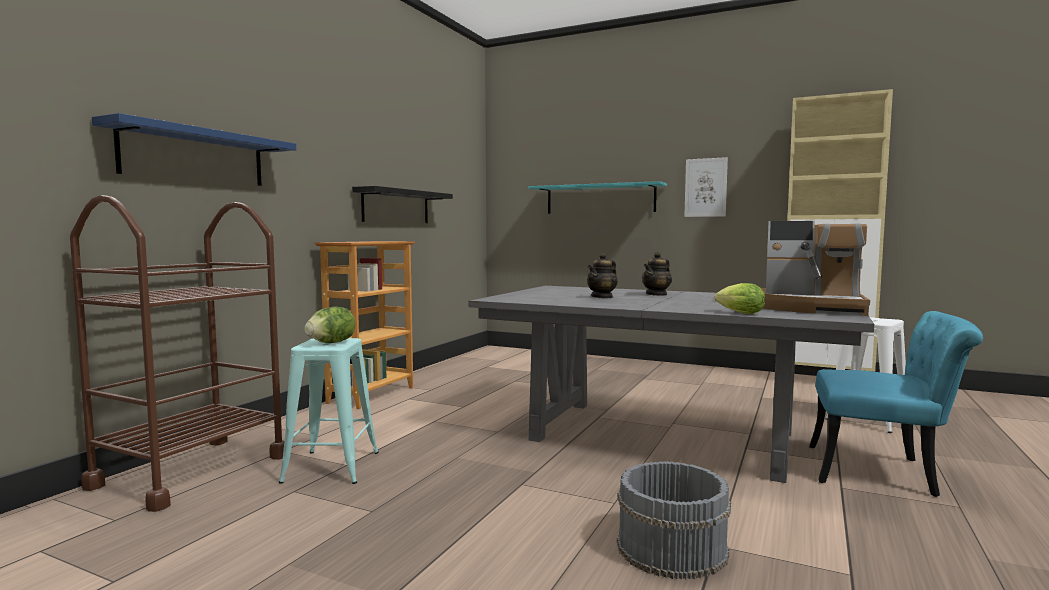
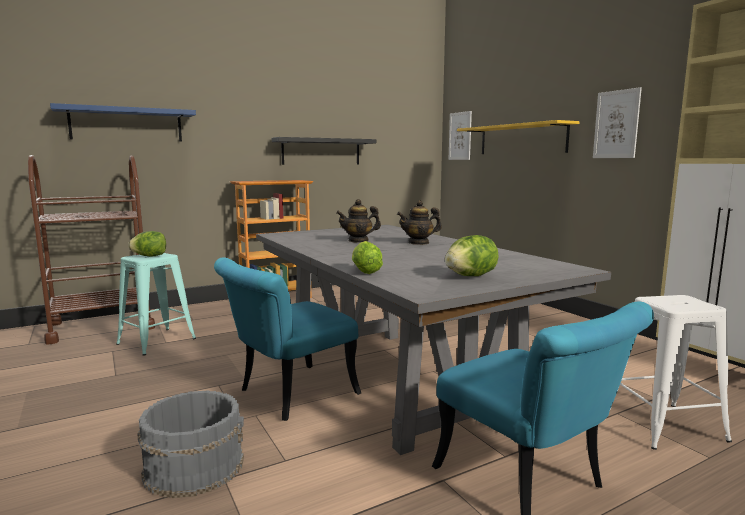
camera: 35 degrees right, 5 degrees up
turquoise shelf [528,181,667,214] -> yellow shelf [457,120,580,154]
coffee machine [761,221,870,316] -> lettuce [445,235,499,276]
none -> turquoise chair [214,257,361,421]
none -> picture [449,111,472,160]

